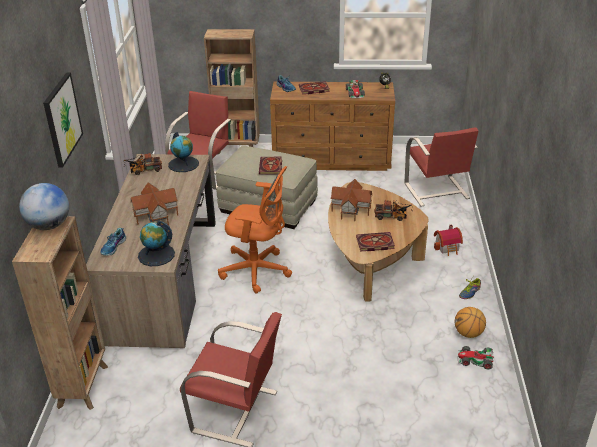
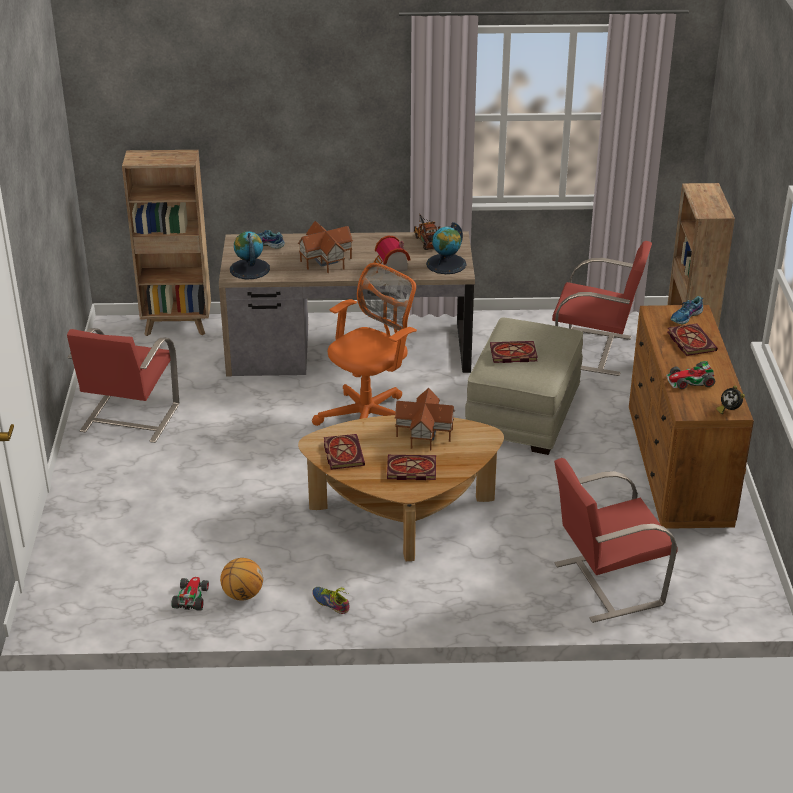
camera: 85 degrees right, 0 degrees up
globe [19,183,69,230] -> none
picture [43,73,83,168] -> none
orange office chair [218,166,292,294] -> orange office chair turned 150 degrees counterclockwise [312,263,417,426]
toy truck [374,199,412,221] -> book [387,455,436,480]
toy house [434,225,463,256] -> toy house moved to [374,236,411,273]

